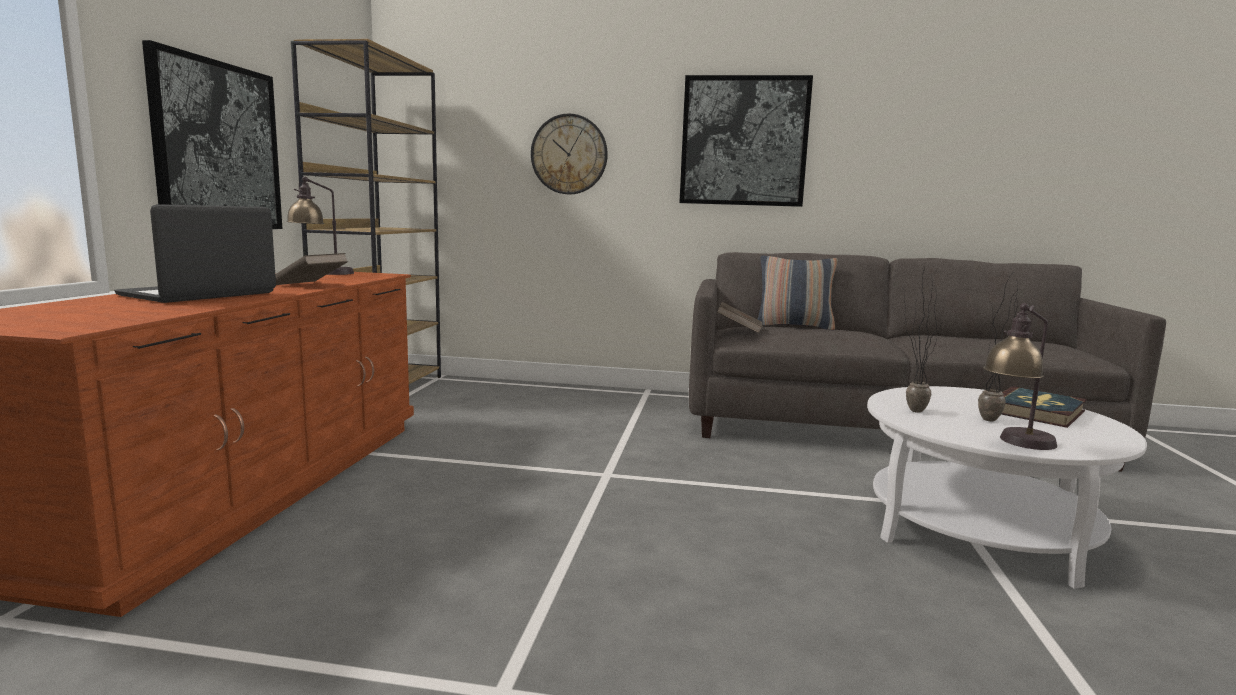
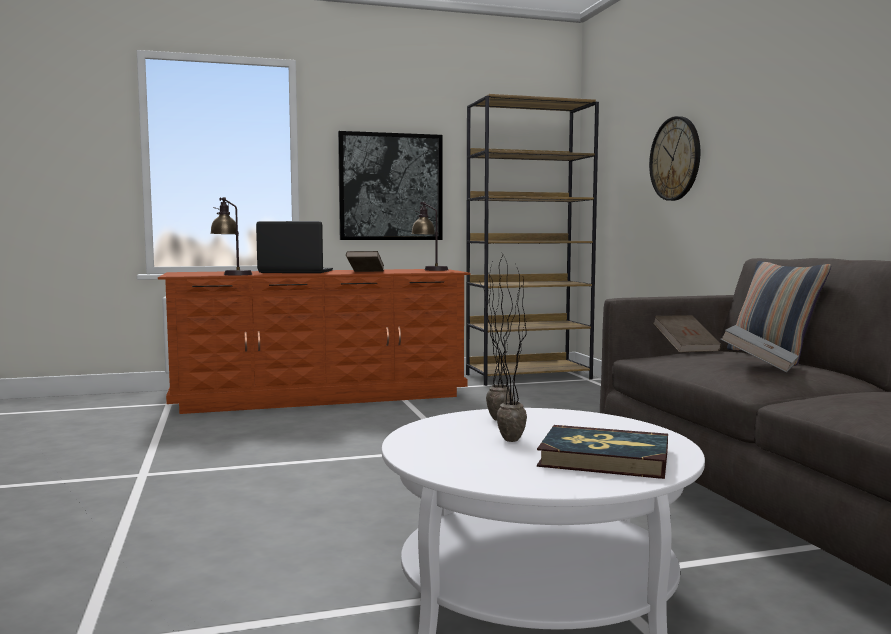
camera: 65 degrees right, 5 degrees down
picture [679,75,813,207] -> none
table lamp [983,303,1057,450] -> table lamp moved to [210,197,252,275]
none -> grey book [720,325,799,372]

